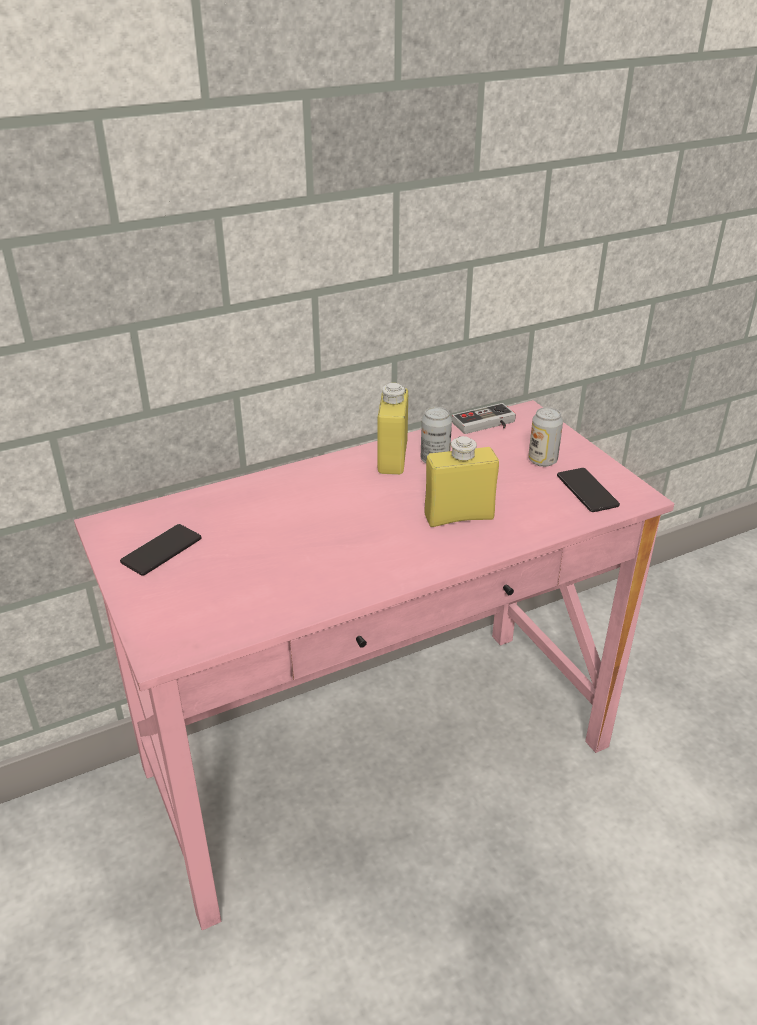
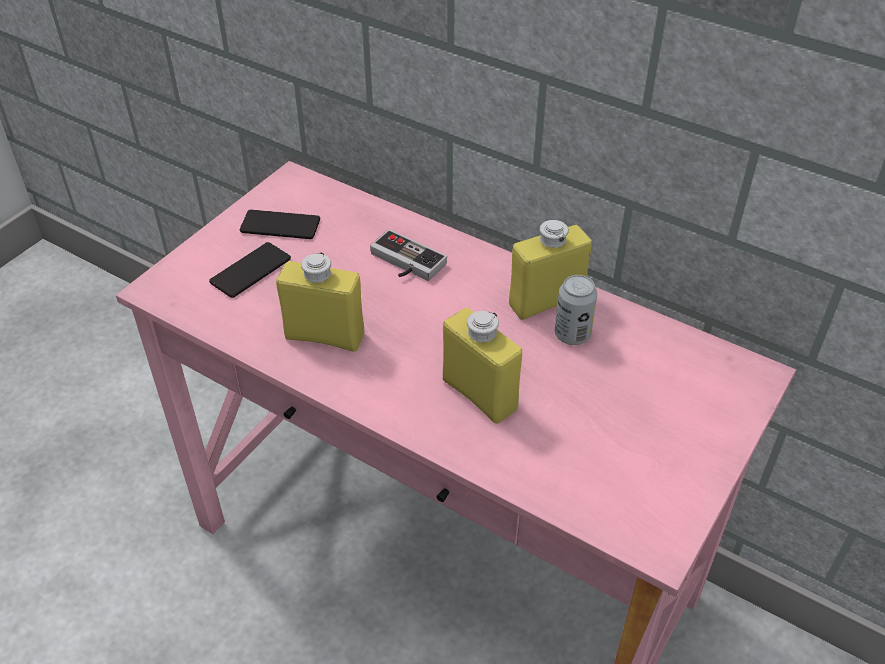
camera: 60 degrees right, 10 degrees up
game controller [452,403,516,434] -> game controller moved to [370,229,447,281]
can [528,407,563,467] -> none
phone [557,468,620,512] -> phone moved to [209,242,291,298]
none -> yellow bottle [276,252,364,352]

